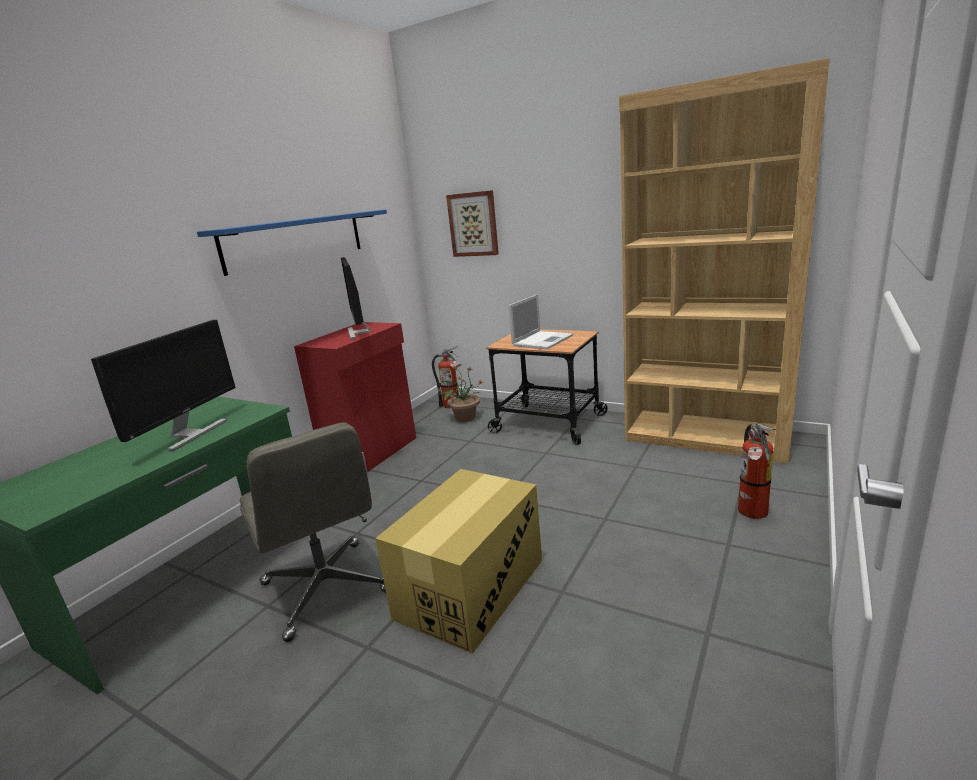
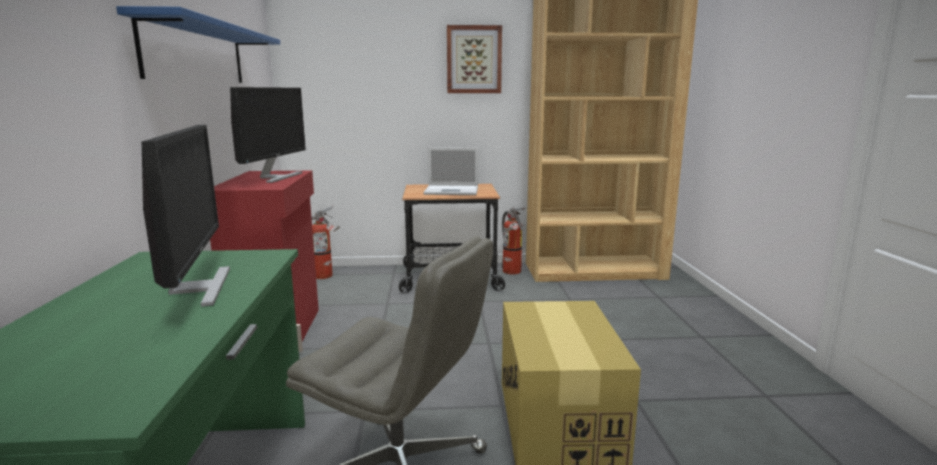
camera: 35 degrees left, 5 degrees down
monitor [341,257,371,339] -> monitor turned 120 degrees counterclockwise [230,87,306,183]
potted plant [439,365,483,422] -> none
picture [446,190,499,257] -> picture moved to [447,25,502,93]
laptop [508,294,573,349] -> laptop turned 90 degrees clockwise [423,147,478,195]
fire extinguisher [738,422,776,519] -> fire extinguisher moved to [502,208,525,275]

